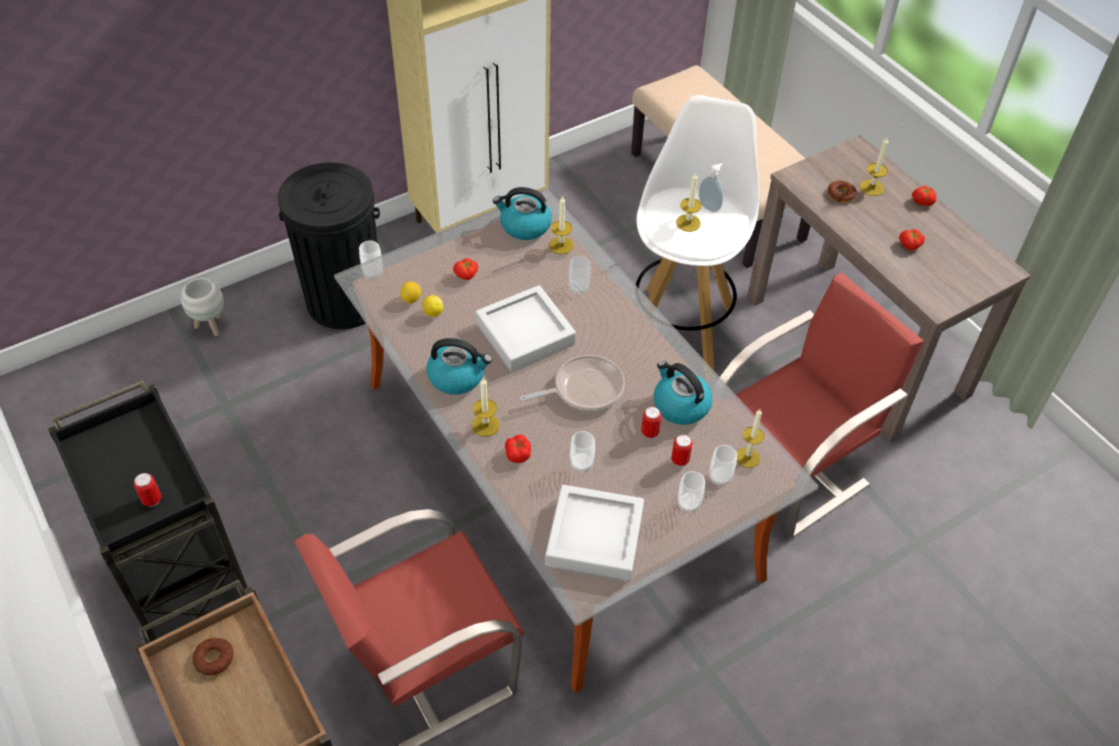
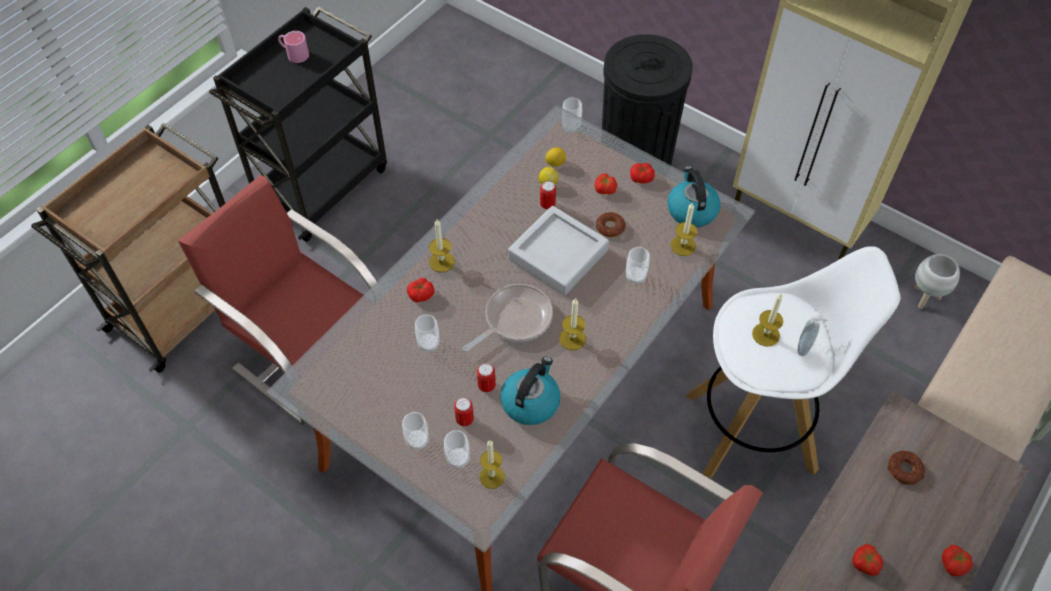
camera: 70 degrees right, 5 degrees up
can [134,473,161,507] -> can moved to [540,181,556,210]
white planter [181,278,224,336] -> white planter moved to [914,254,960,309]
donut [192,638,233,676] -> donut moved to [596,212,626,237]
kettle [427,338,492,394] -> none
frying pan [520,355,625,411] -> frying pan turned 90 degrees counterclockwise [463,284,553,352]
grey tray [545,485,644,581] -> none
candle [860,138,888,196] -> candle moved to [559,298,586,350]
none -> pink mug [278,31,309,63]
none -> tomato [630,163,655,183]

